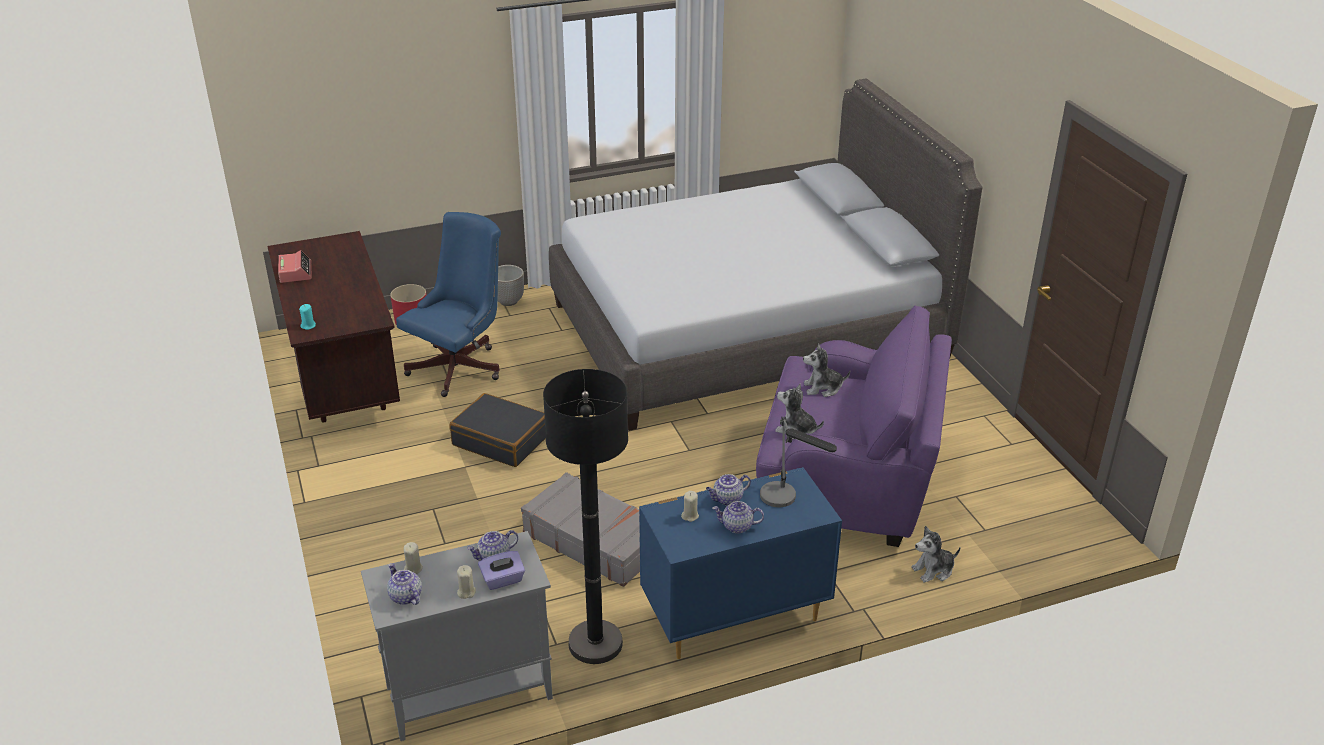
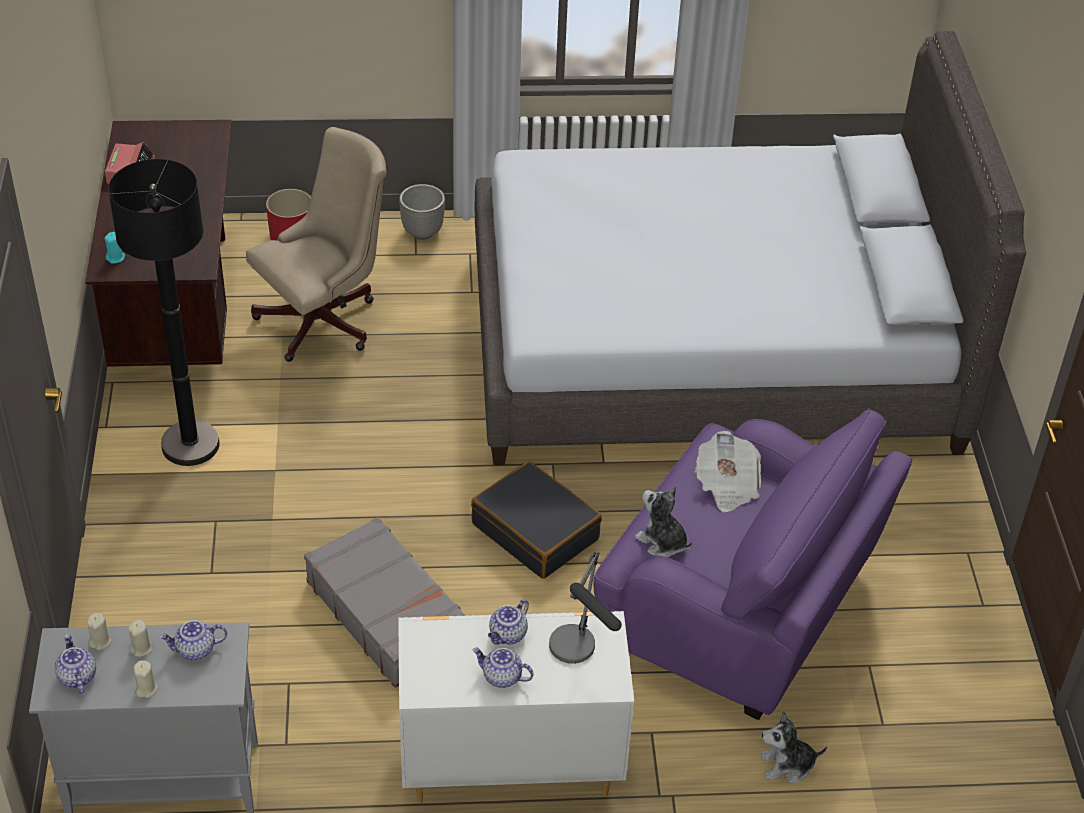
camera: 15 degrees right, 10 degrees up
blue office chair [396,212,501,397] -> beige office chair [246,127,387,362]
black suitcase [449,393,546,467] -> black suitcase moved to [471,461,602,579]
purple tissue box [478,551,525,590] -> none
black floor lamp [543,369,628,664] -> black floor lamp moved to [108,159,220,466]
blue dresser [639,467,842,659] -> white dresser [398,611,634,803]
beige candle [681,491,699,522] -> beige candle moved to [128,620,153,657]
teapot [706,474,751,506] -> teapot turned 45 degrees counterclockwise [488,599,529,645]
plush toy [803,344,850,397] -> newspaper [695,431,761,512]

